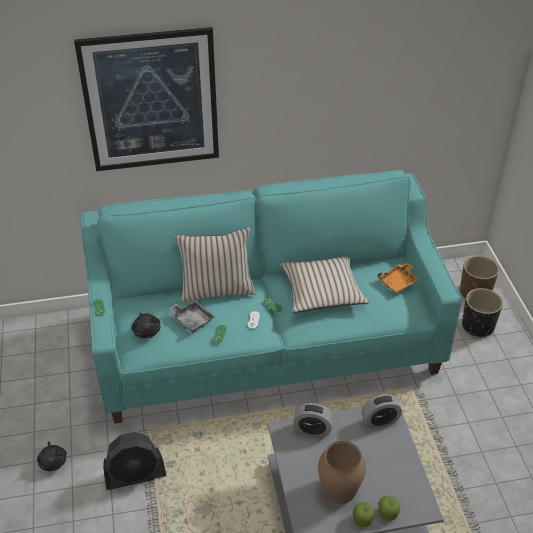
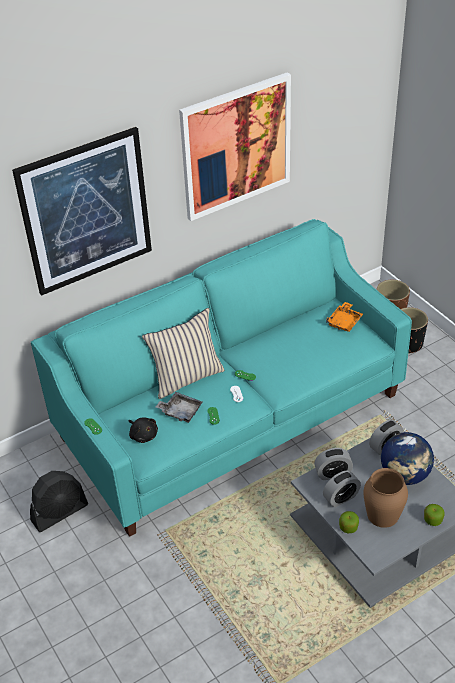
camera: 20 degrees left, 0 degrees up
black plush toy [37,441,67,471] -> none
black fan [103,432,166,490] -> black fan moved to [30,471,88,532]
beige pillow [280,257,369,313] -> none
apple [353,502,375,527] -> apple moved to [339,511,359,533]
none -> picture [179,72,291,221]
none -> alarm clock [323,471,361,507]
none -> globe [381,432,434,485]

